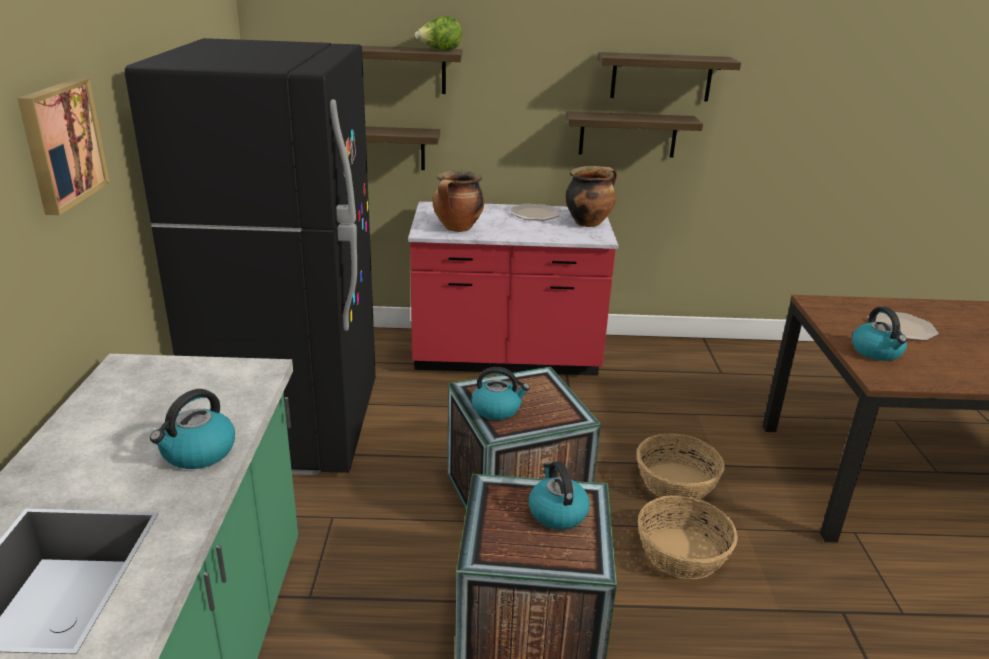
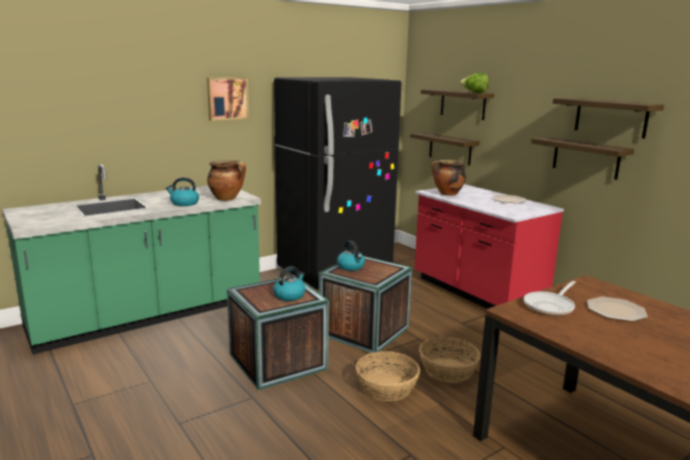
camera: 55 degrees right, 10 degrees down
cooking pot [566,166,617,227] -> cooking pot moved to [207,160,246,201]
kettle [852,307,907,361] -> frying pan [524,281,576,316]

